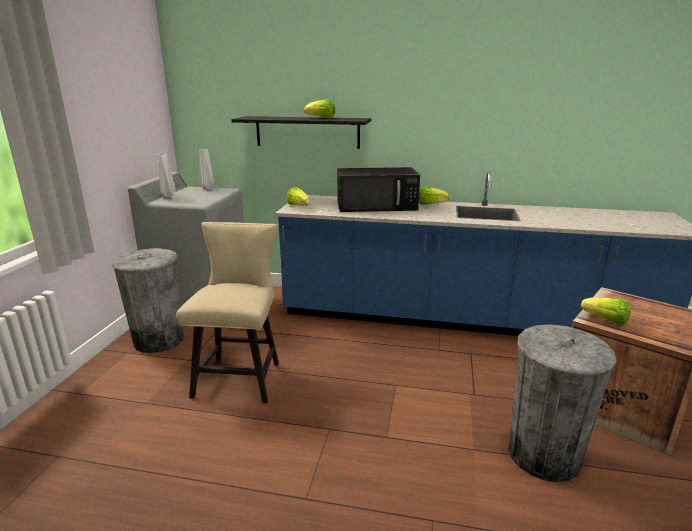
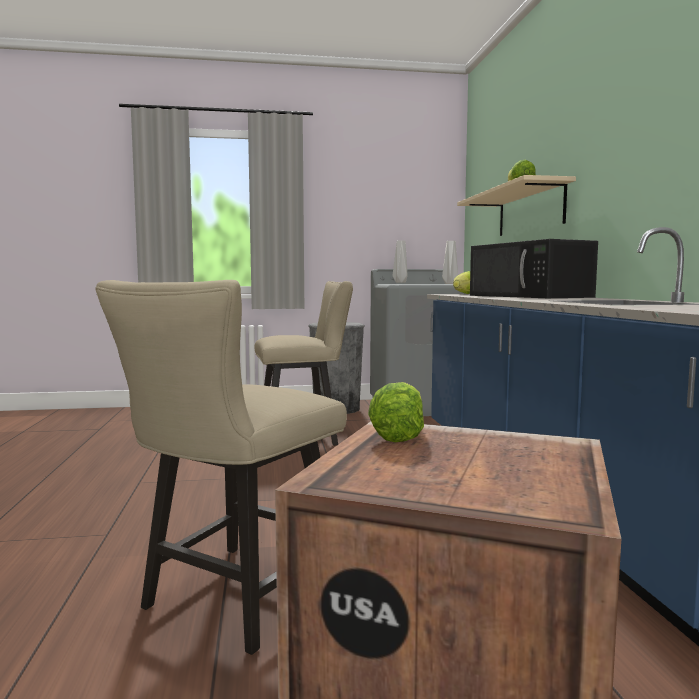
camera: 70 degrees right, 15 degrees down
black shelf [231,116,371,149] -> beige shelf [457,175,576,236]
lettuce [419,187,449,205] -> none
grey trash can [508,324,617,482] -> beige chair [95,280,347,655]

